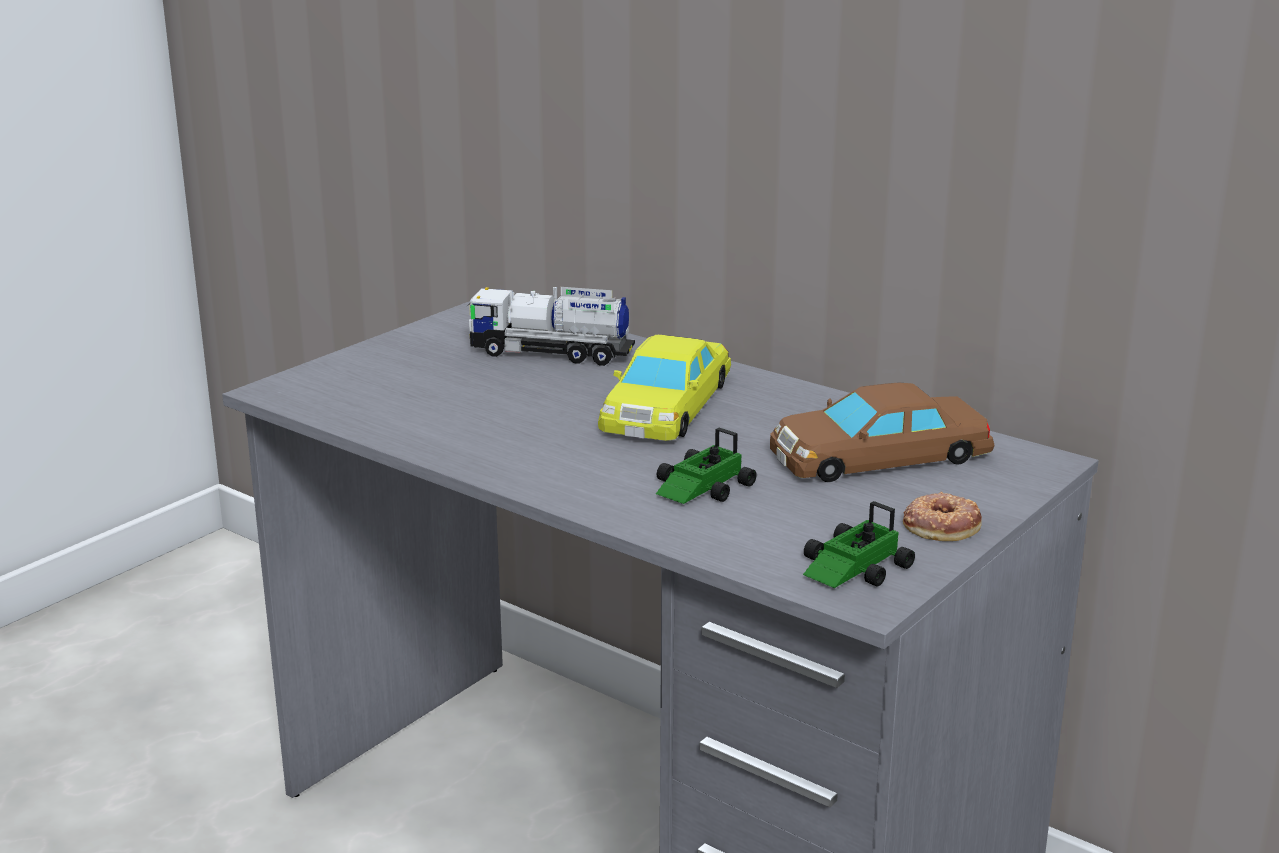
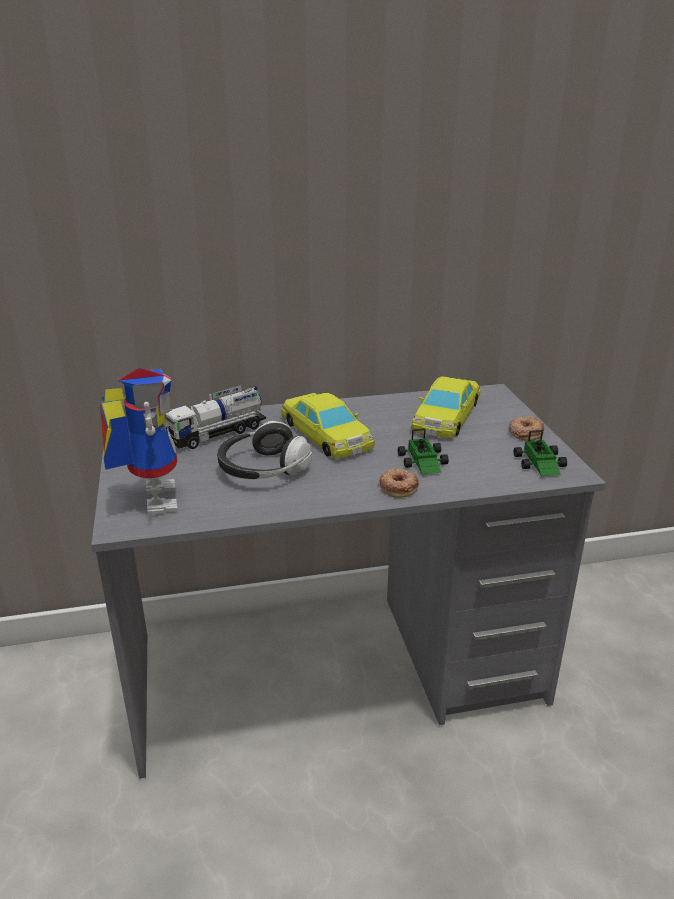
camera: 50 degrees left, 5 degrees up
brown toy car [770,383,995,482] -> yellow toy car [411,377,480,438]
none -> toy robot [100,368,178,515]
none -> headphones [217,421,312,479]
none -> donut [379,469,419,498]

